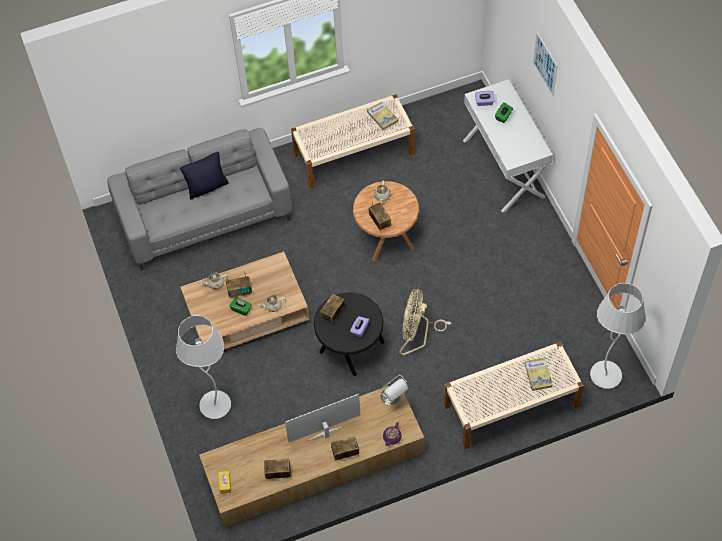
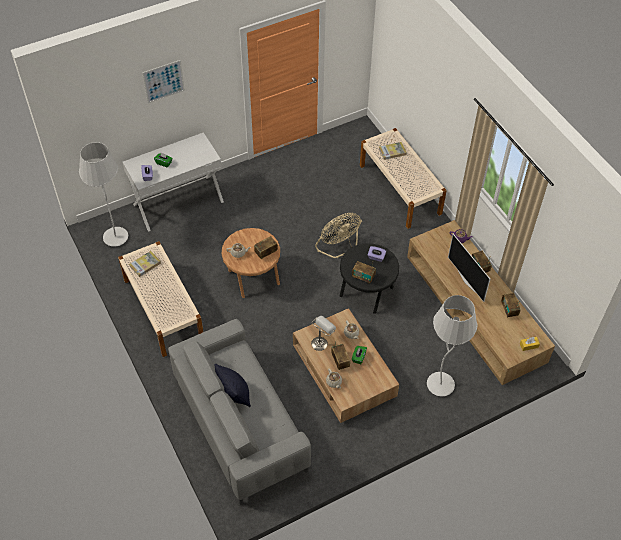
camera: 100 degrees left, 5 degrees down
white table lamp [379,375,408,405] -> white table lamp moved to [311,316,336,351]
beige fan [399,289,452,356] -> beige fan turned 150 degrees clockwise [315,213,362,258]
white floor lamp [590,283,645,389] -> white floor lamp moved to [79,142,128,247]

